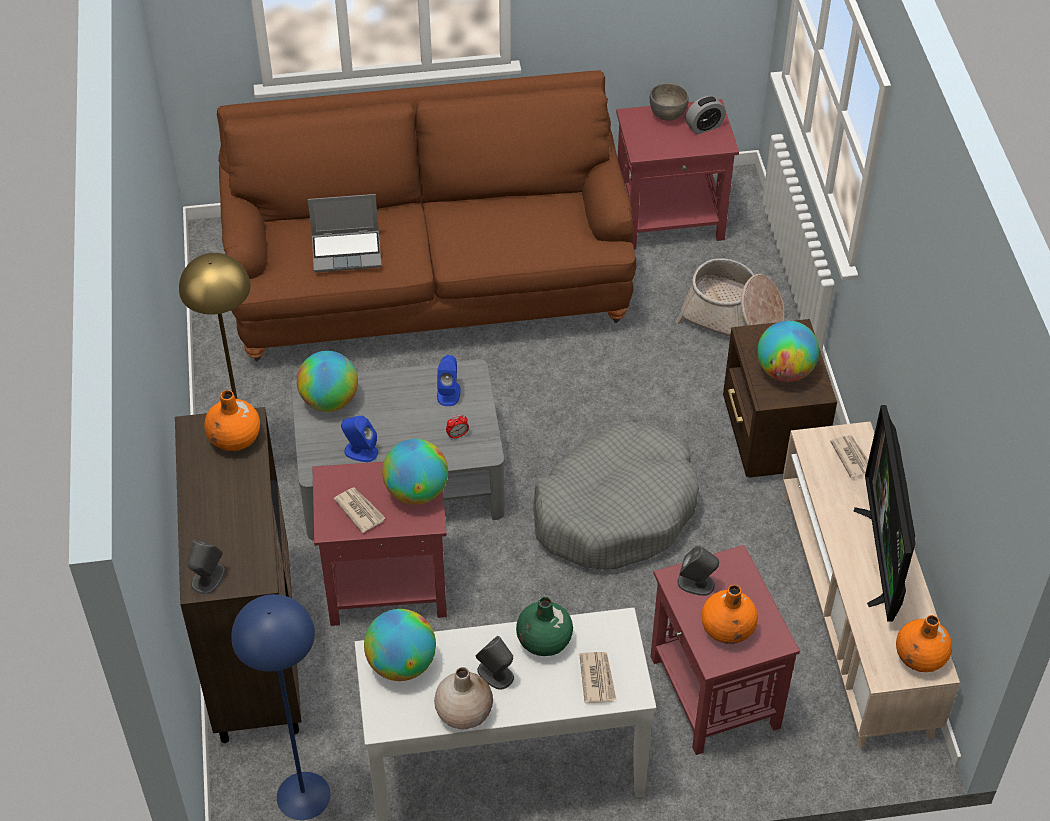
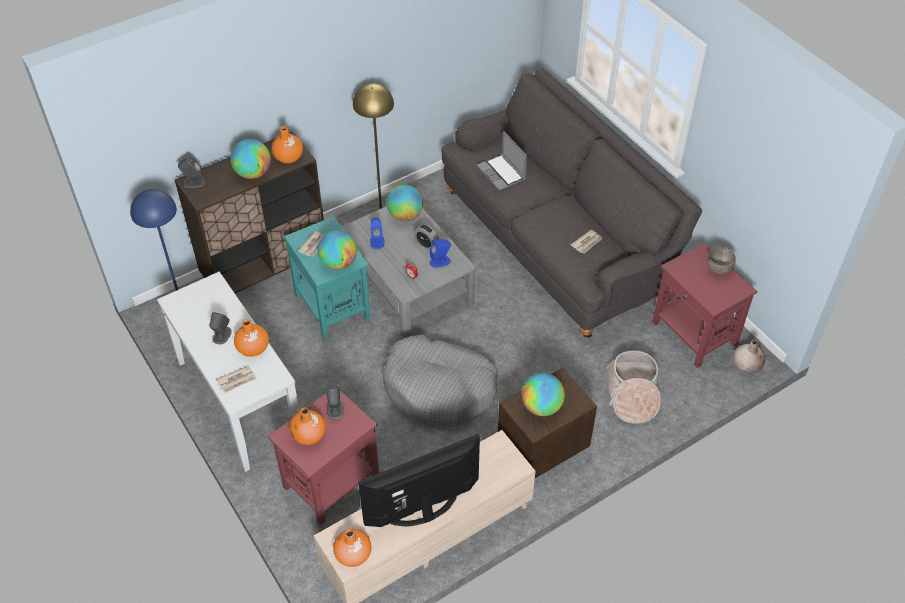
camera: 65 degrees right, 0 degrees up
brown sofa [217,70,636,361] -> grey sofa [442,68,702,338]
red side table [312,462,447,626] -> turquoise side table [284,216,371,339]
globe [364,609,436,681] -> globe moved to [230,139,271,179]
beige vase [434,667,493,730] -> beige vase moved to [733,340,765,373]
green vase [516,597,573,656] -> orange vase [234,319,269,357]
alarm clock [686,96,726,135] -> alarm clock moved to [414,224,439,250]
newspaper [830,435,868,479] -> newspaper moved to [571,229,603,253]

